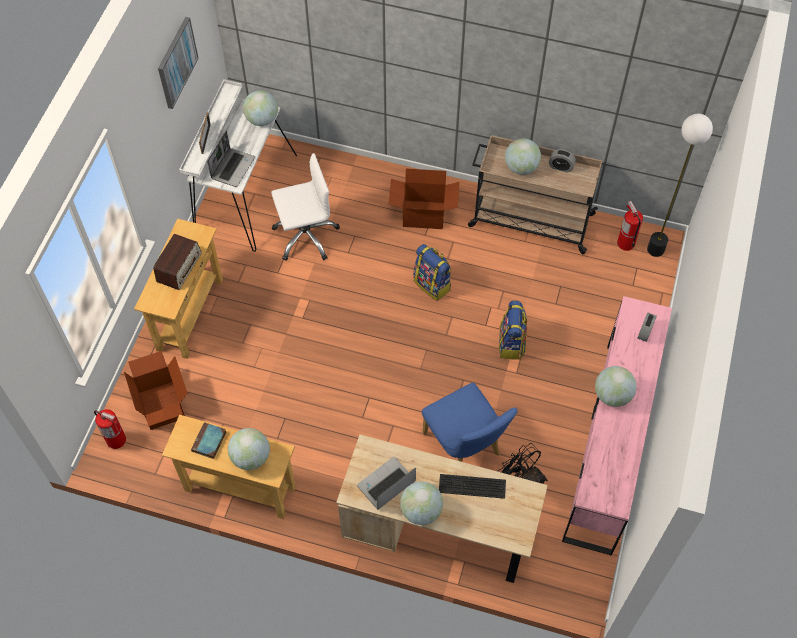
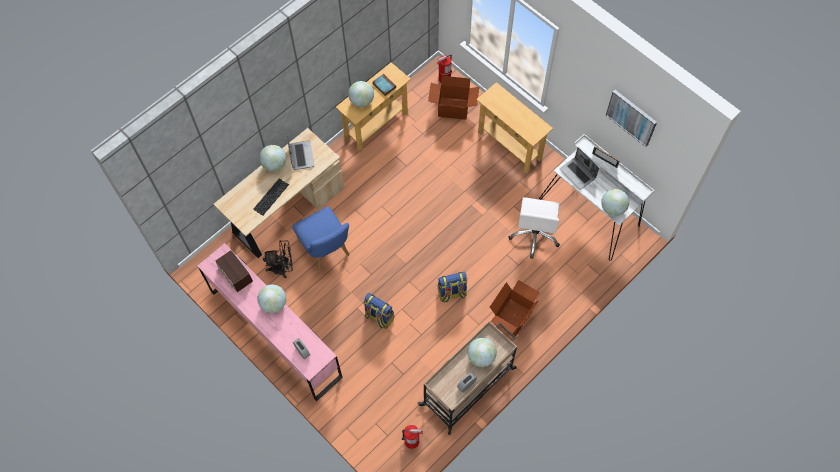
camera: 120 degrees right, 5 degrees up
radio [153,234,201,290] -> radio moved to [215,250,253,292]
blue chair [422,383,517,462] -> blue chair turned 120 degrees counterclockwise [293,206,350,272]
floor lamp [647,114,713,257] -> none

